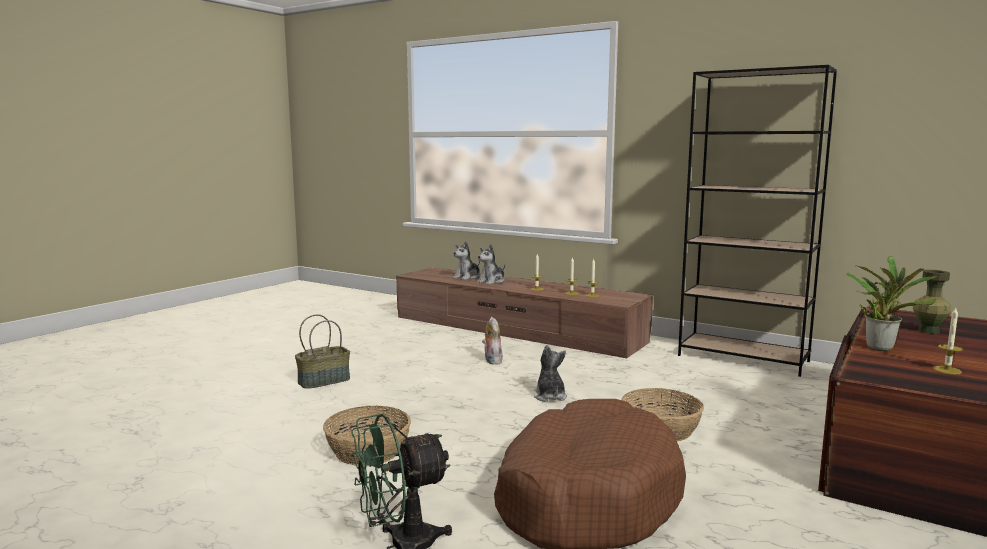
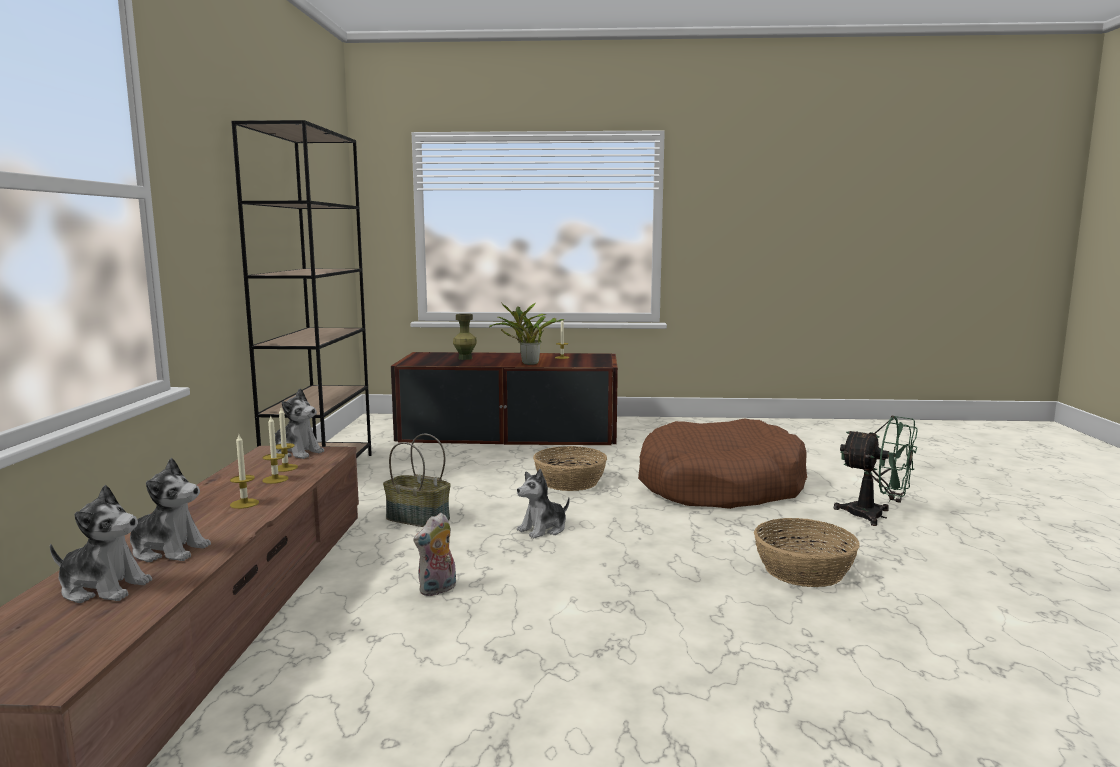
camera: 120 degrees left, 0 degrees up
basket [295,314,350,389] -> basket moved to [383,434,451,527]
none -> plush toy [275,388,324,459]

